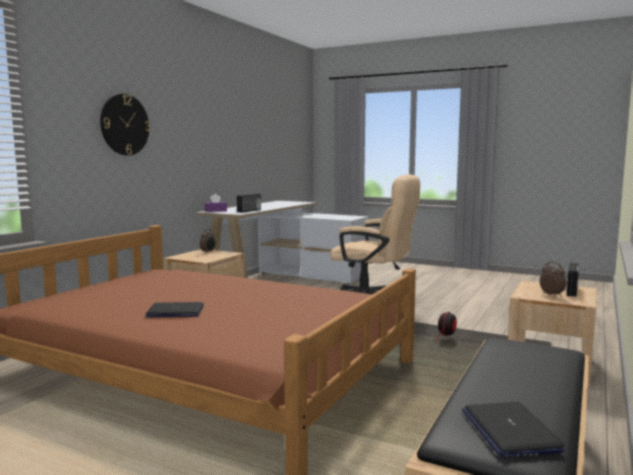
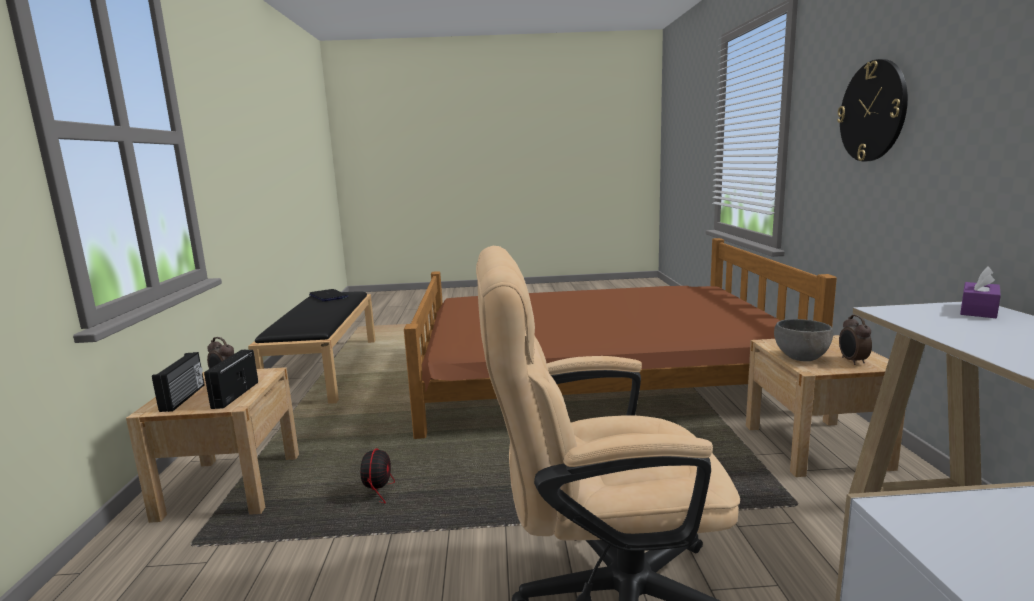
camera: 150 degrees right, 5 degrees up
laptop [145,302,204,317] -> none
radio [237,194,261,213] -> radio moved to [204,350,258,409]
none -> grey bowl [774,319,833,361]

